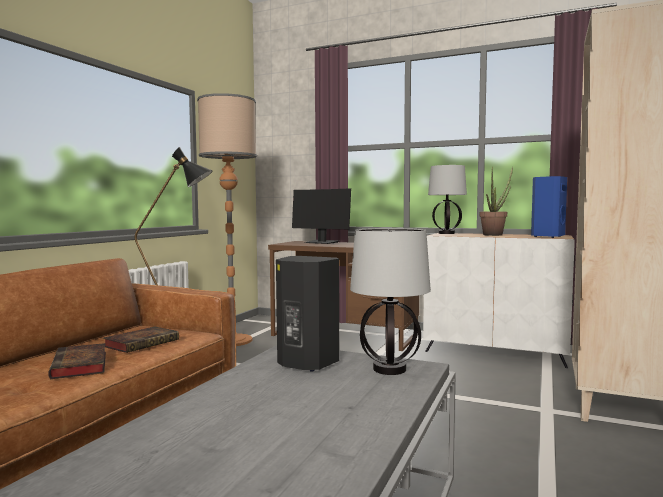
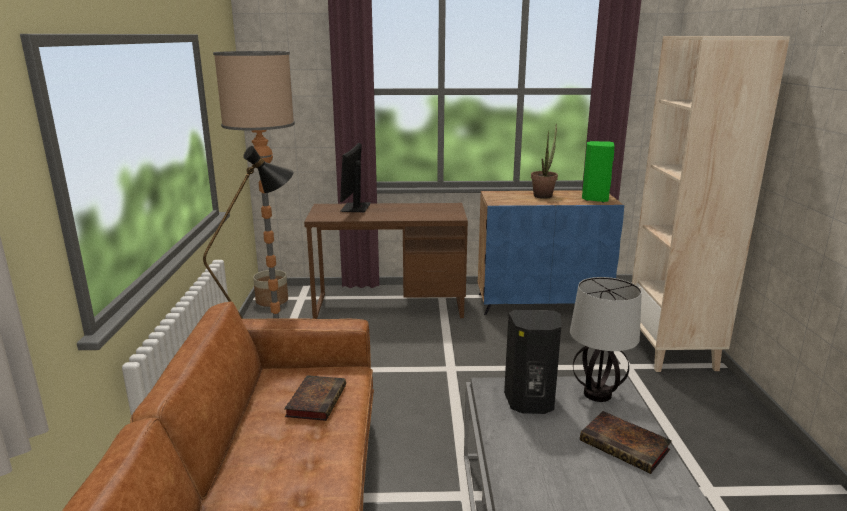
camera: 25 degrees left, 15 degrees up
book [48,343,106,379] -> book moved to [580,411,672,474]
monitor [292,188,351,244] -> monitor turned 90 degrees clockwise [340,143,371,212]
white cabinet [423,233,575,368] -> blue cabinet [478,190,624,315]
table lamp [428,165,467,234] -> none
blue speaker [531,176,567,238] -> green speaker [582,141,614,202]
none -> planter [253,270,288,307]

